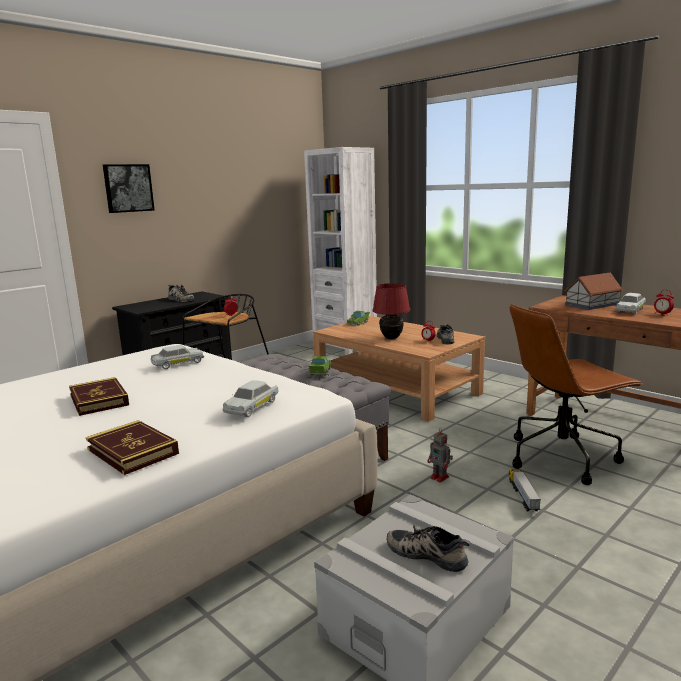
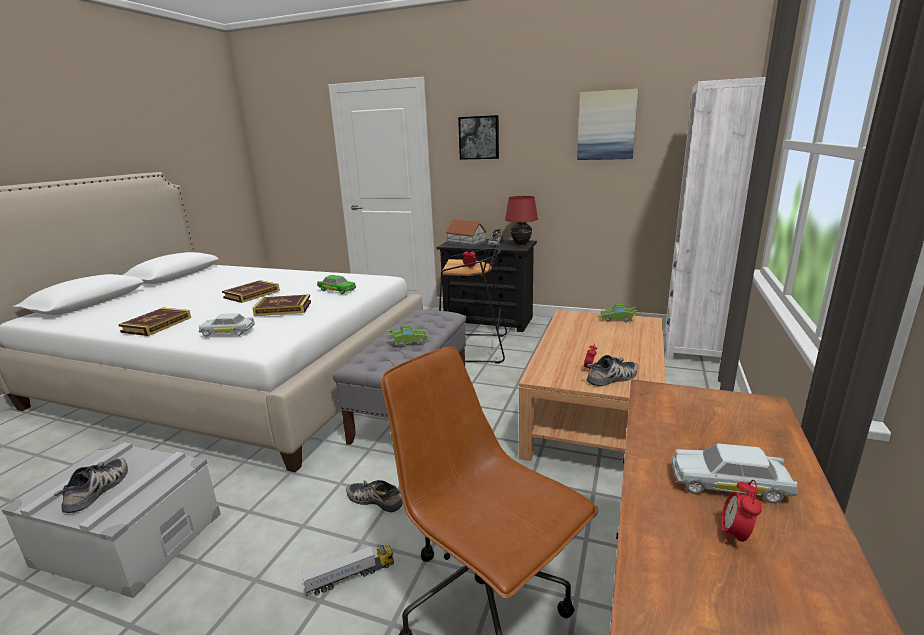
camera: 65 degrees right, 5 degrees up
white toy car [151,345,204,369] -> green toy car [317,275,356,294]
red table lamp [373,283,410,339] -> red table lamp moved to [505,196,538,245]
toy robot [428,428,453,483] -> shoe [346,480,403,512]
toy house [565,273,623,310] -> toy house moved to [445,220,487,247]
none -> book [252,294,311,316]
none -> picture [577,89,638,160]

